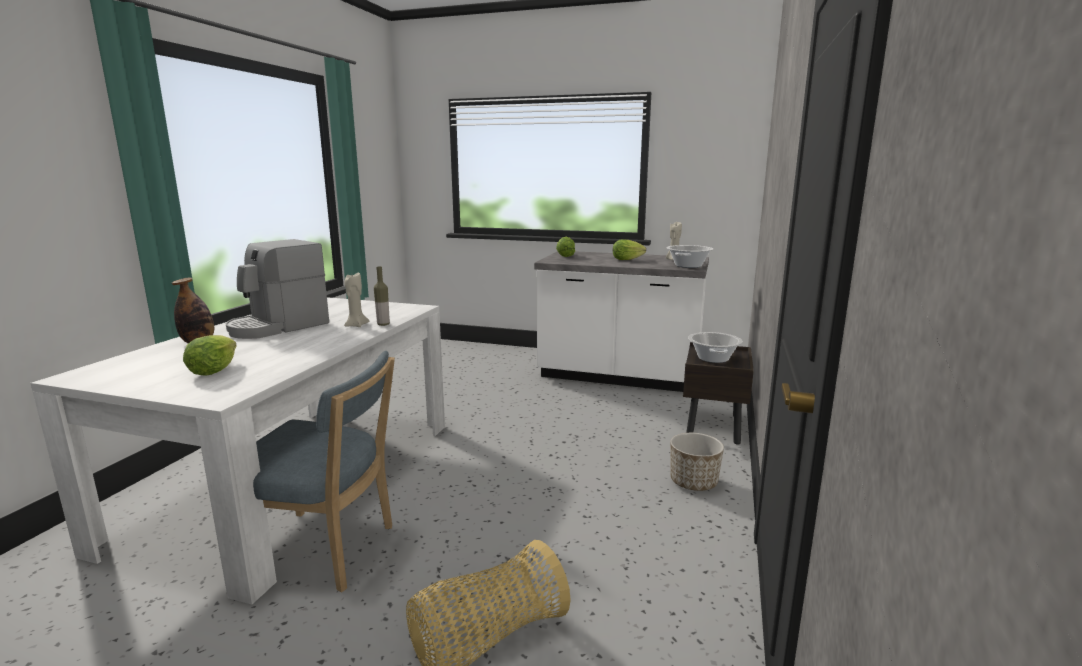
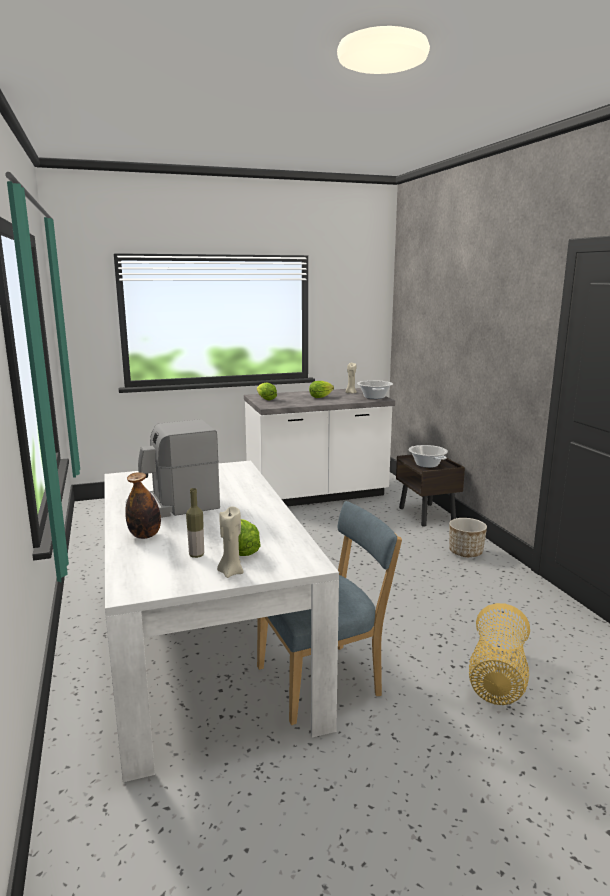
camera: 35 degrees left, 0 degrees up
coffee machine [226,239,329,339] -> coffee machine turned 60 degrees clockwise [126,419,220,518]
beige candle [344,272,369,327] -> beige candle moved to [217,506,243,578]
bottle [374,266,390,326] -> bottle moved to [186,488,204,558]

